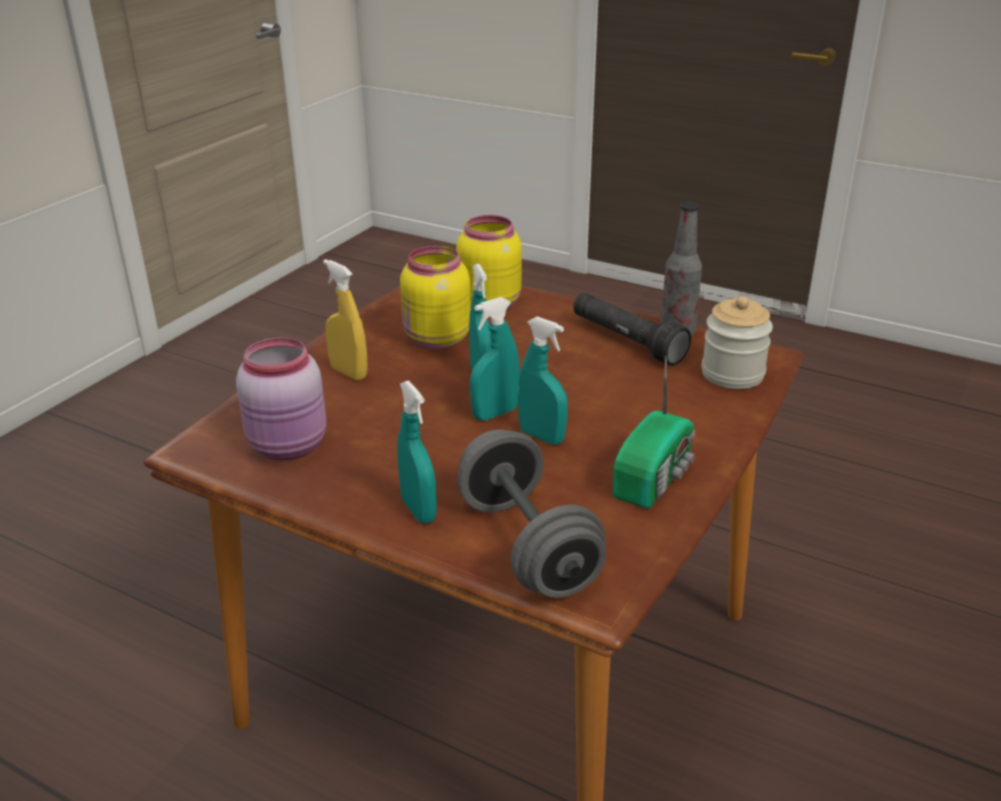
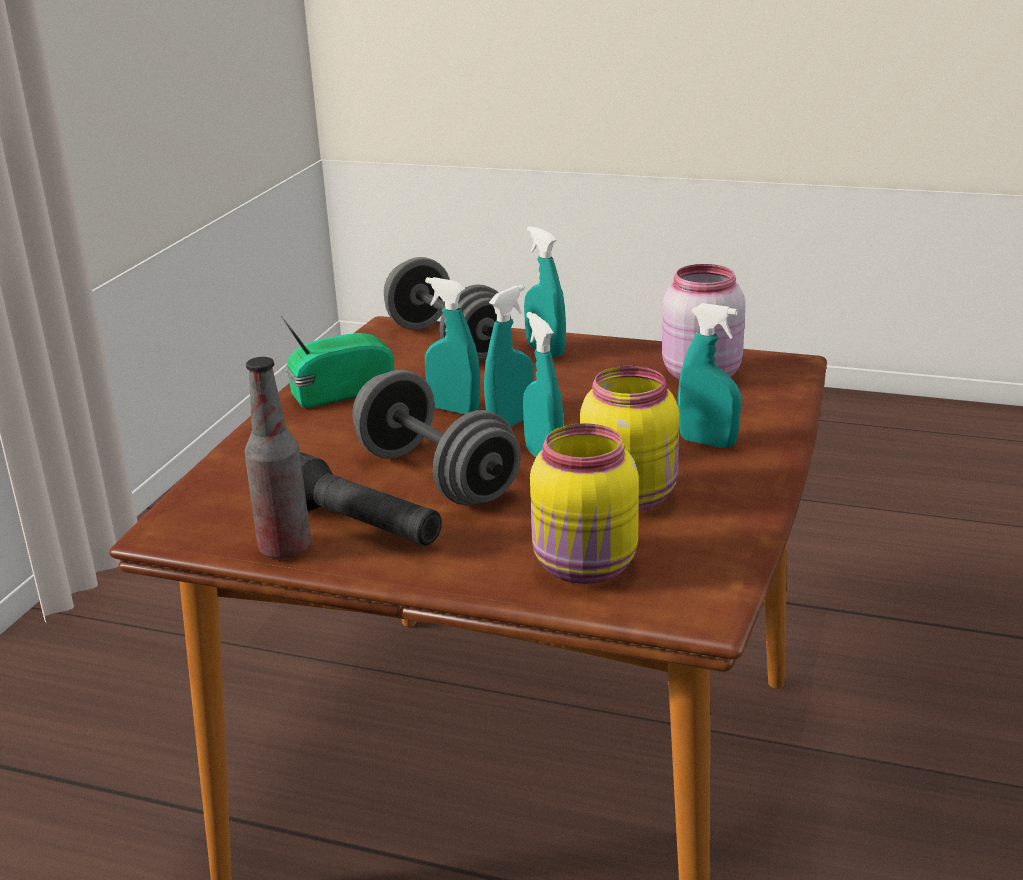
camera: 170 degrees right, 5 degrees down
yellow spray bottle [323,259,368,381] -> turquoise spray bottle [678,303,741,448]
radio [613,356,695,509] -> radio turned 45 degrees clockwise [281,316,394,408]
jar [702,296,773,389] -> none
none -> grey dumbbell [352,370,521,505]

